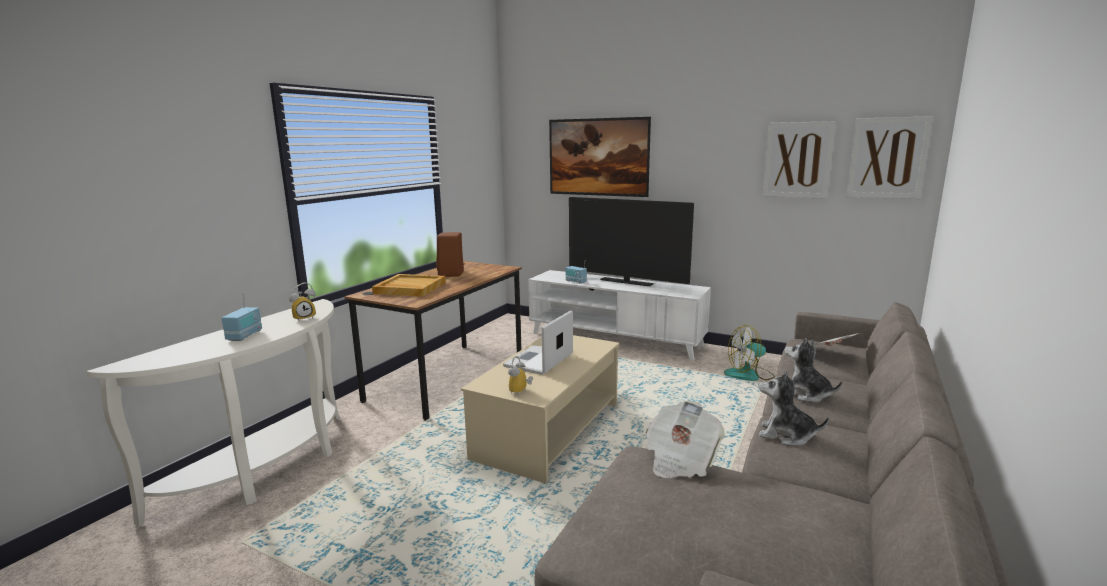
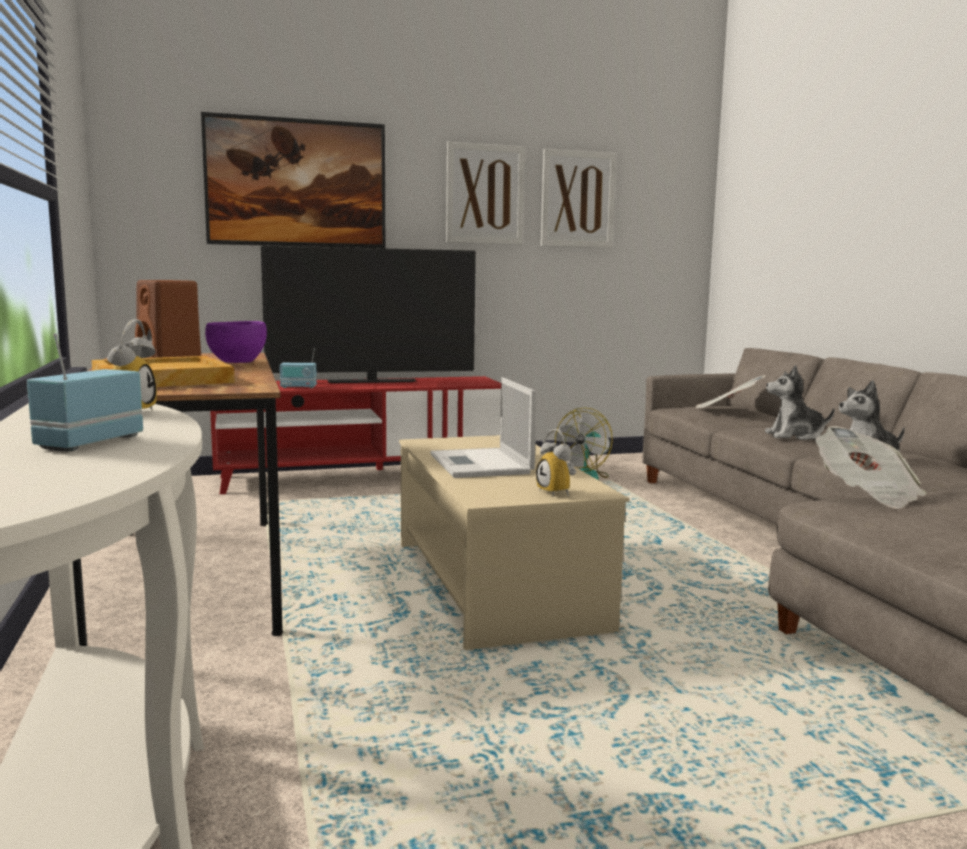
camera: 45 degrees left, 5 degrees down
radio [222,293,262,341] -> radio turned 120 degrees counterclockwise [27,333,143,452]
white tv stand [528,270,711,360] -> red tv stand [210,376,501,494]
picture [847,116,933,199] -> picture moved to [446,142,525,245]
none -> purple bowl [205,321,267,363]

